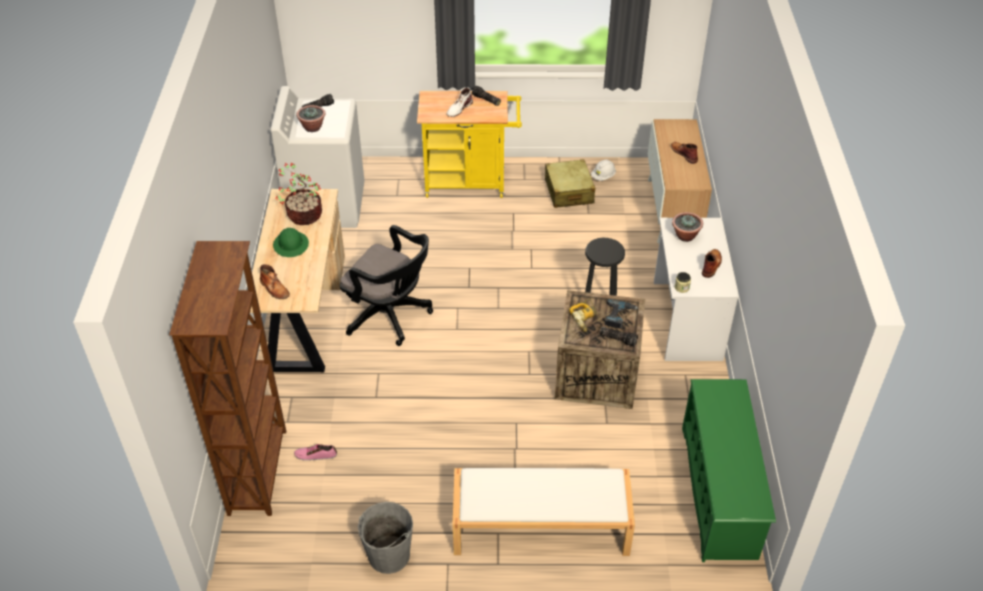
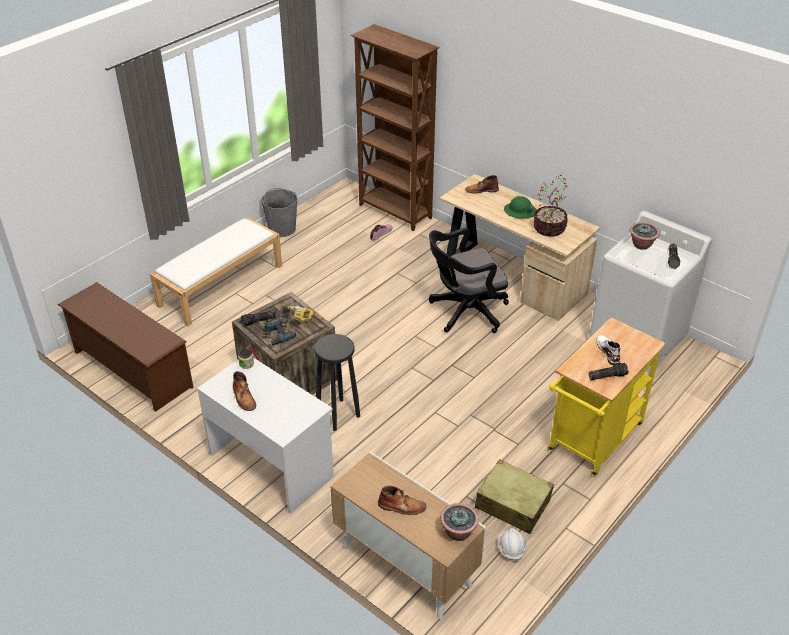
camera: 130 degrees right, 5 degrees down
potted plant [672,212,703,242] -> potted plant moved to [440,503,479,541]
green shoe rack [682,379,776,562] -> brown shoe rack [58,282,194,412]

